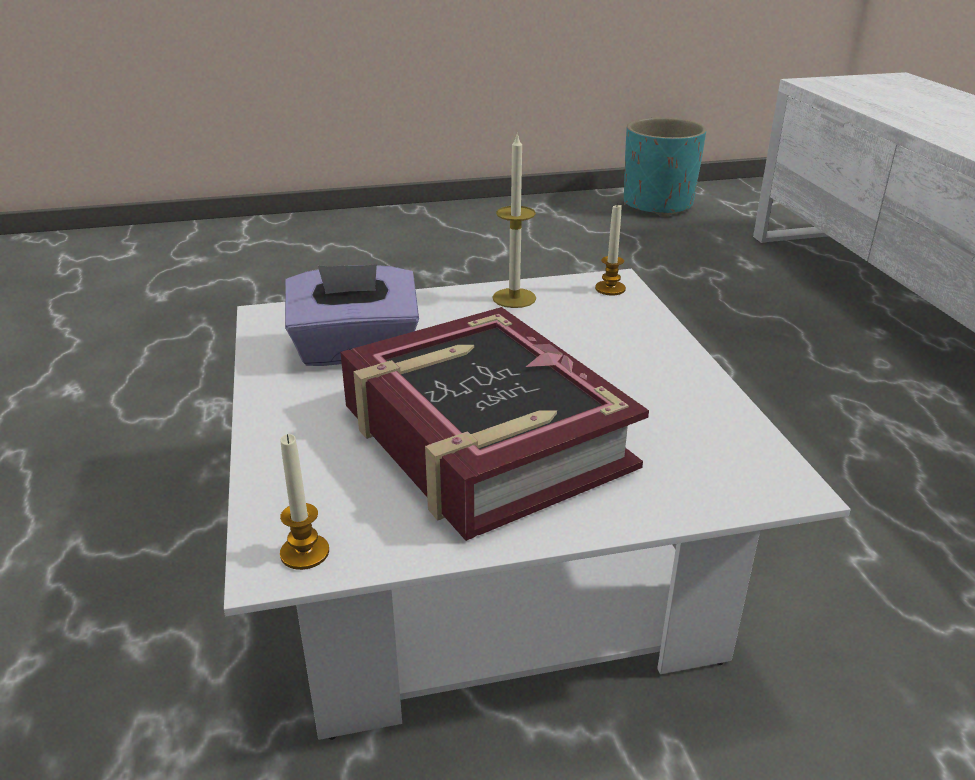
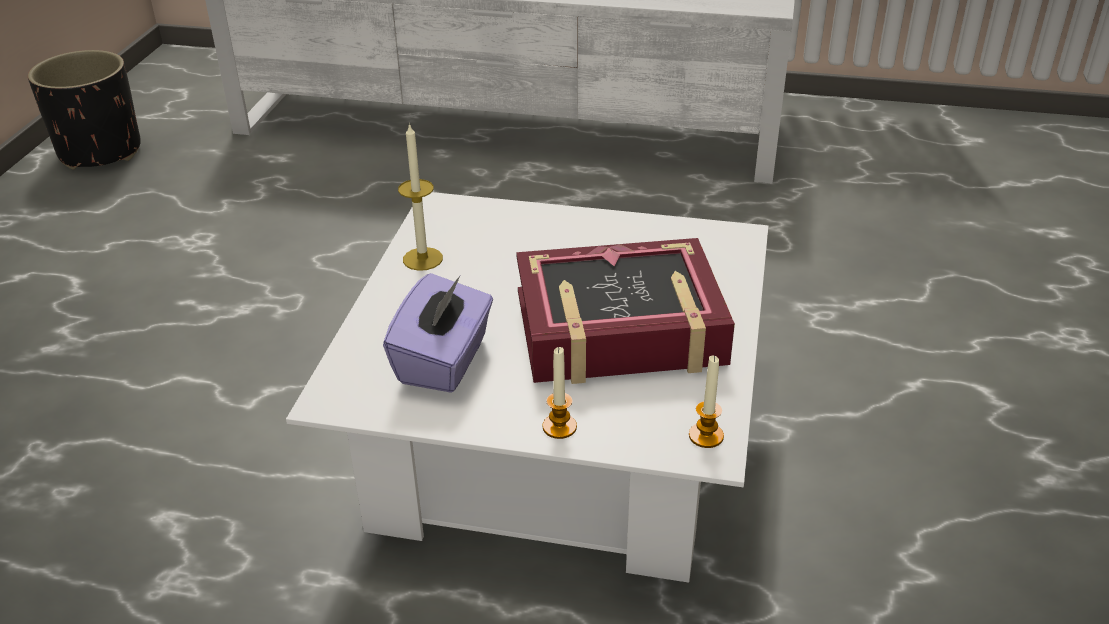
camera: 65 degrees left, 5 degrees up
candle [595,203,626,295] -> candle moved to [543,347,577,439]
turquoise planter [624,117,706,217] -> black planter [28,50,141,170]

